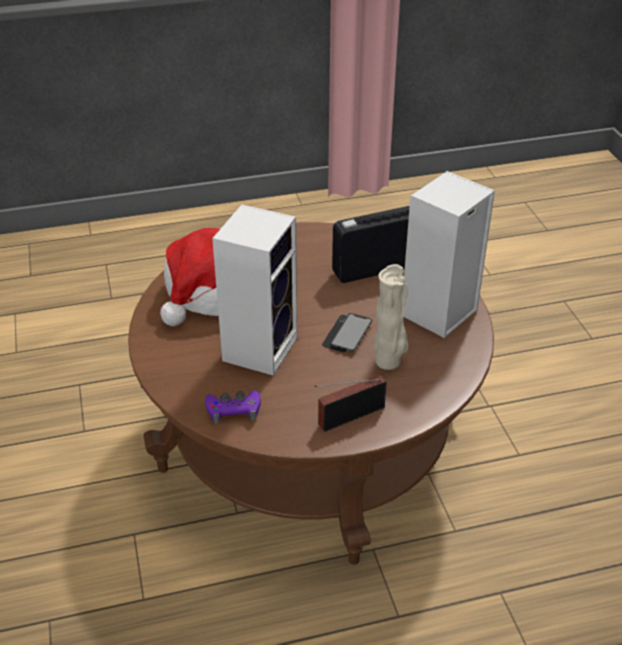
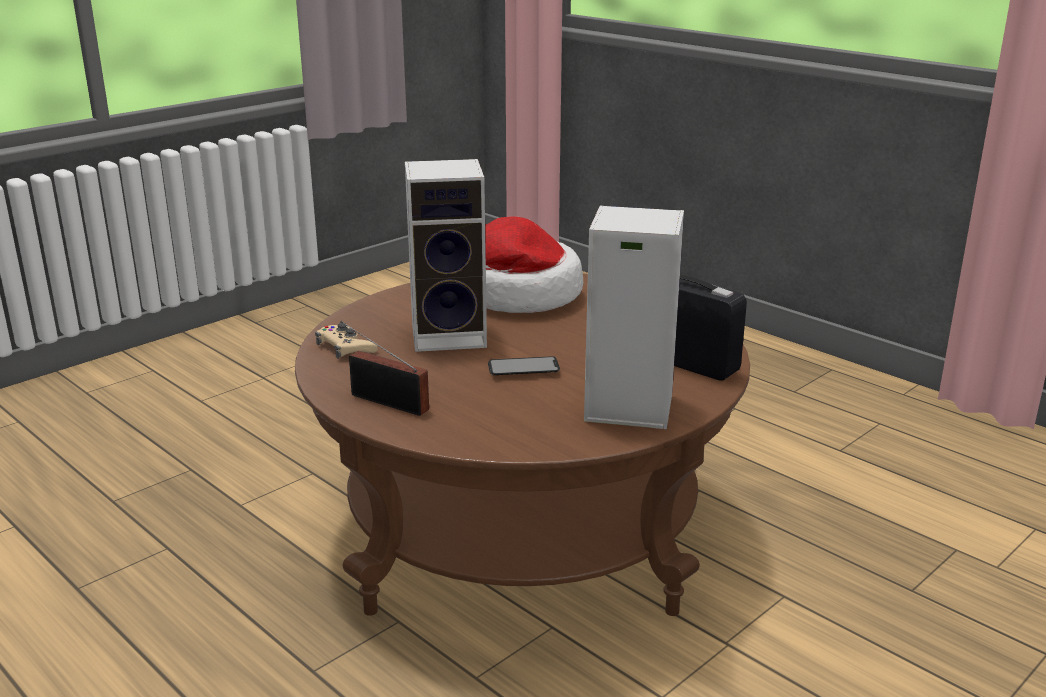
camera: 60 degrees right, 15 degrees down
purple game controller [205,390,261,424] -> beige game controller [315,323,377,359]
beige vase [373,264,408,370] -> none

